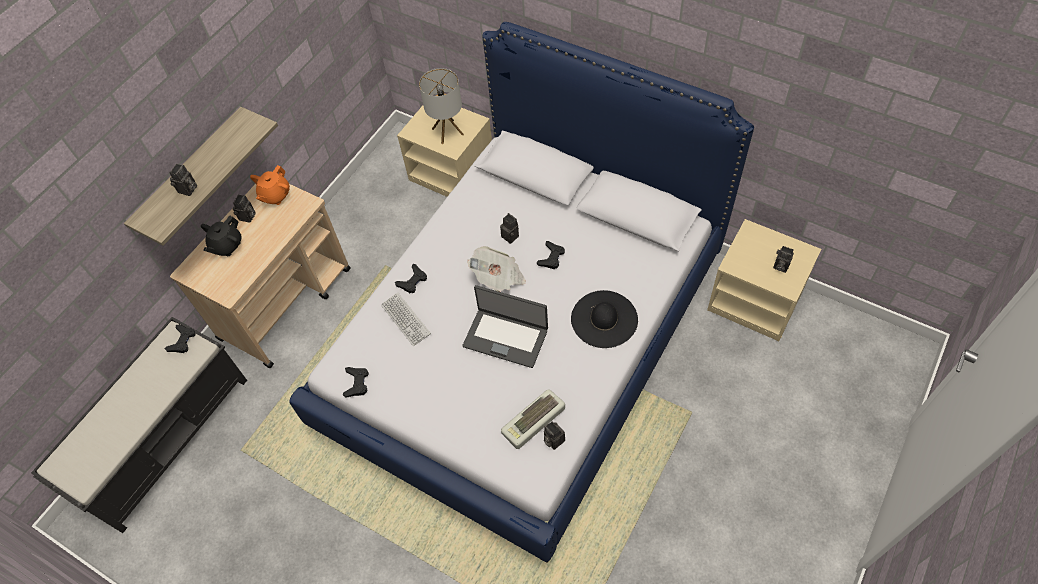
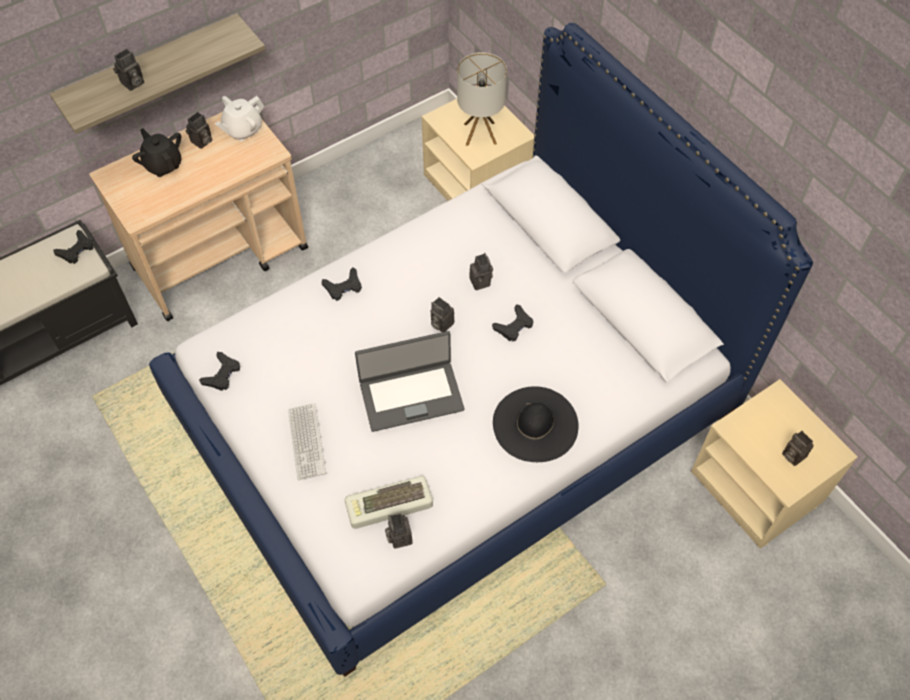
camera: 20 degrees right, 0 degrees up
black teapot [201,215,242,256] -> black teapot turned 90 degrees clockwise [132,128,181,177]
orange teapot [250,165,290,205] -> white teapot [215,96,264,142]
keyboard [381,293,431,346] -> keyboard moved to [288,403,326,480]
laptop [462,285,548,368] -> laptop turned 60 degrees counterclockwise [355,331,465,432]
newspaper [467,246,526,292] -> camera [431,297,455,332]

